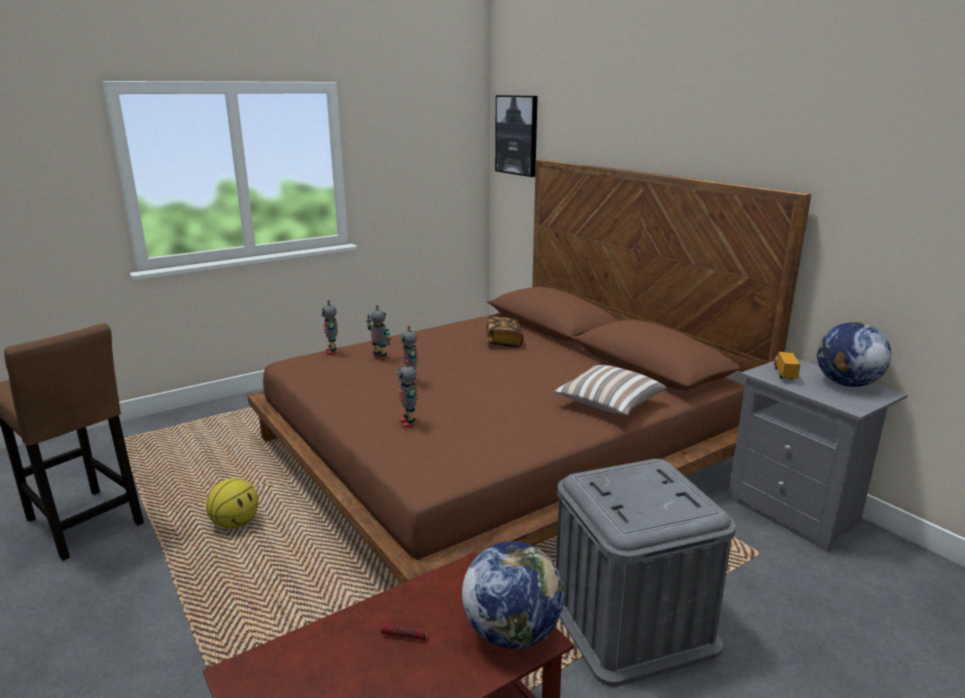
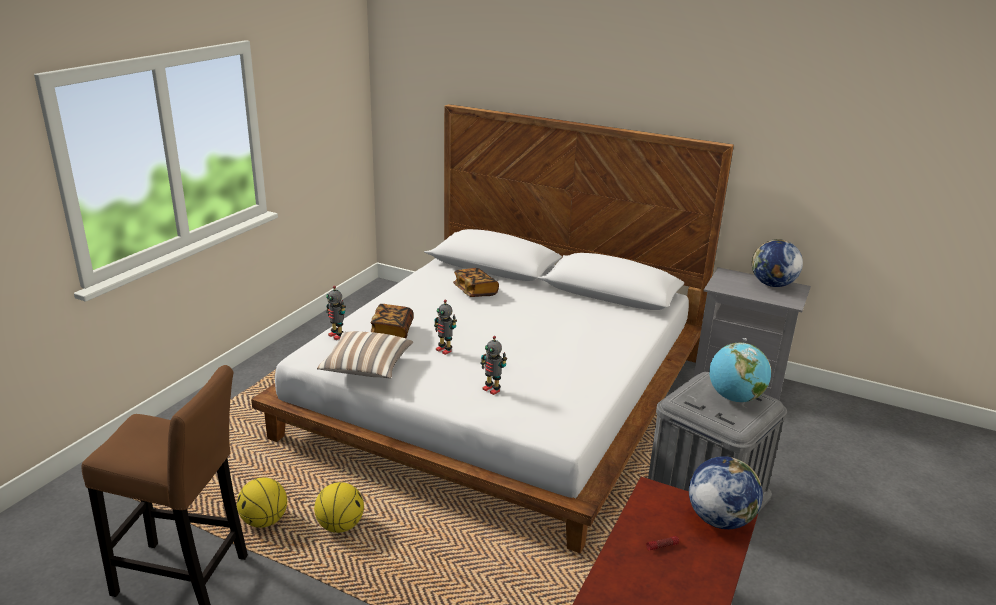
camera: 30 degrees left, 5 degrees up
brown bed [248,159,811,584] -> white bed [251,104,734,553]
toy robot [366,305,391,360] -> book [371,304,414,338]
picture [495,95,538,177] -> none
pillow [554,365,666,415] -> pillow moved to [317,331,413,379]
toy truck [774,352,800,379] -> none
none -> basketball [237,478,287,528]
none -> globe [709,343,771,402]

